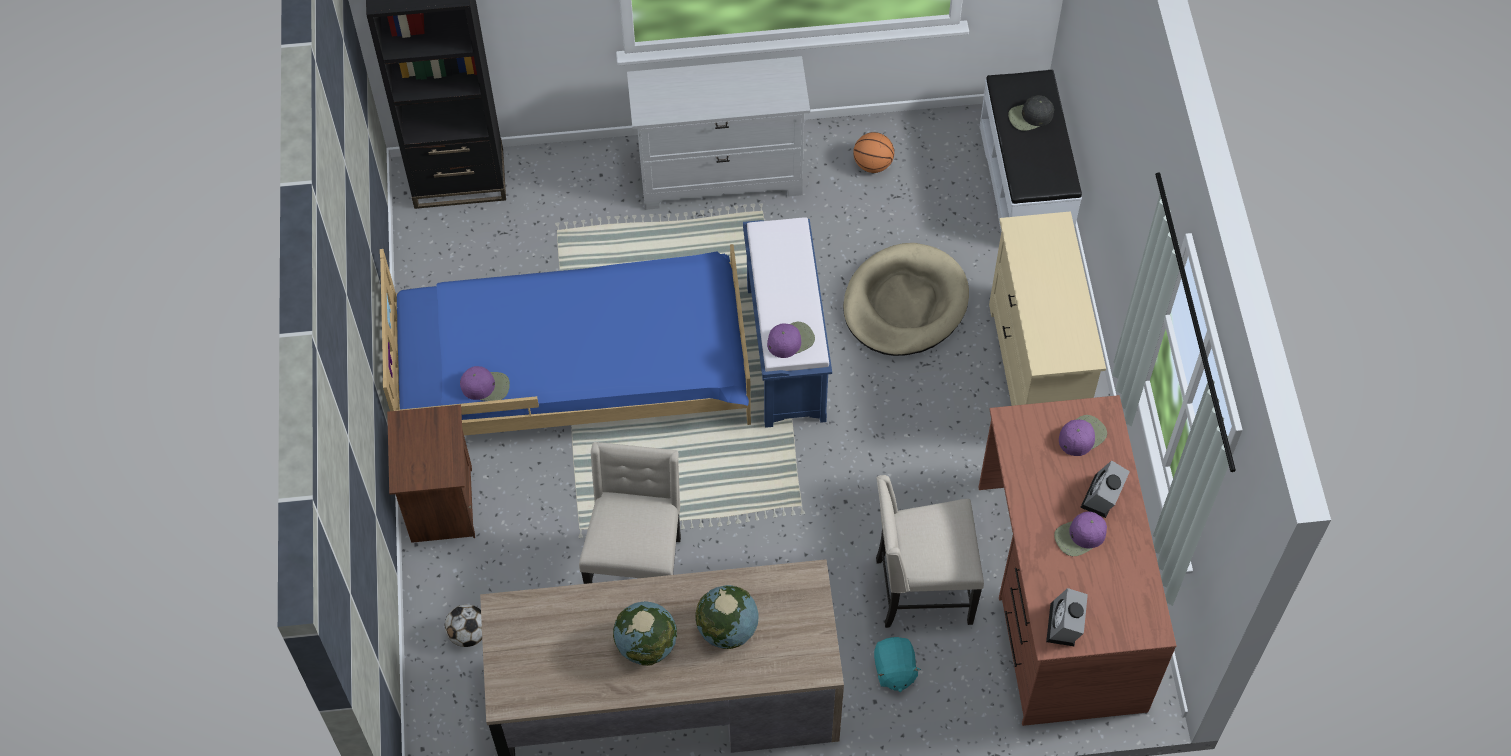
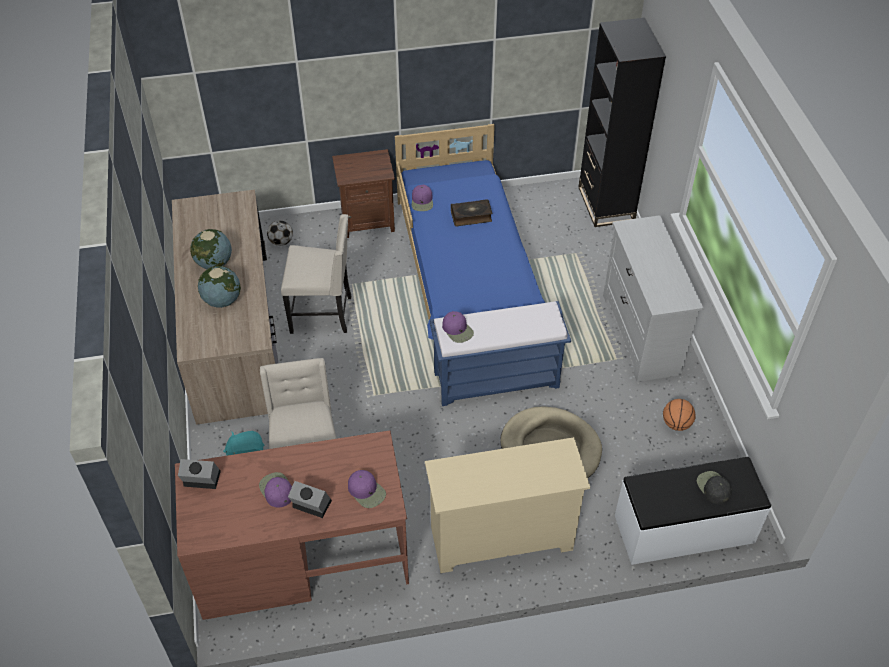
camera: 85 degrees right, 10 degrees down
none -> book [451,199,492,226]

